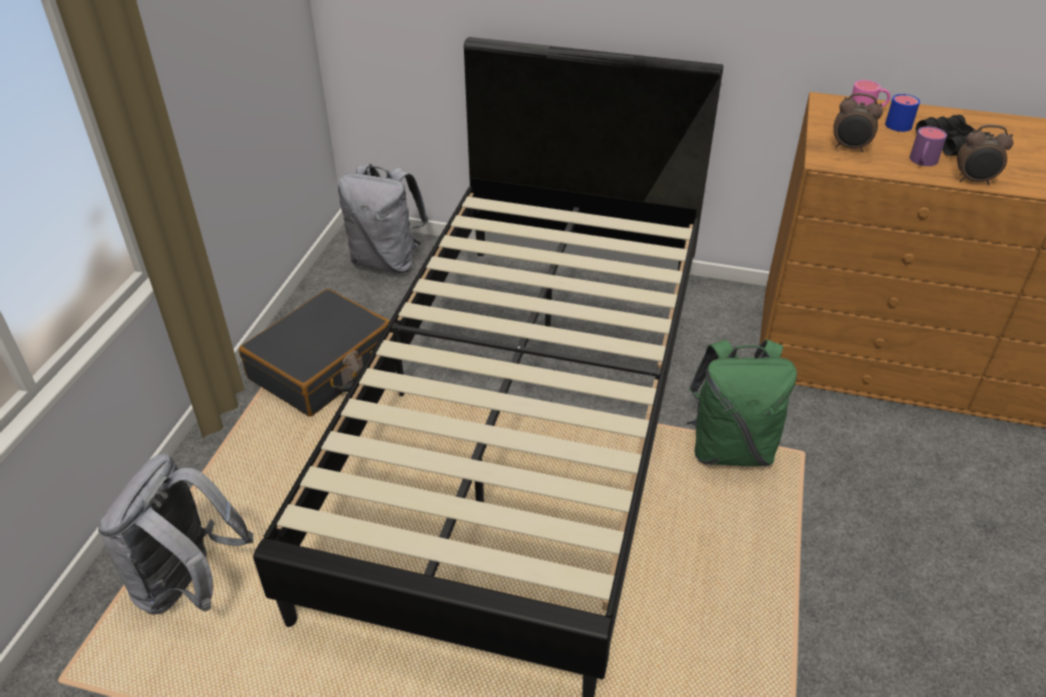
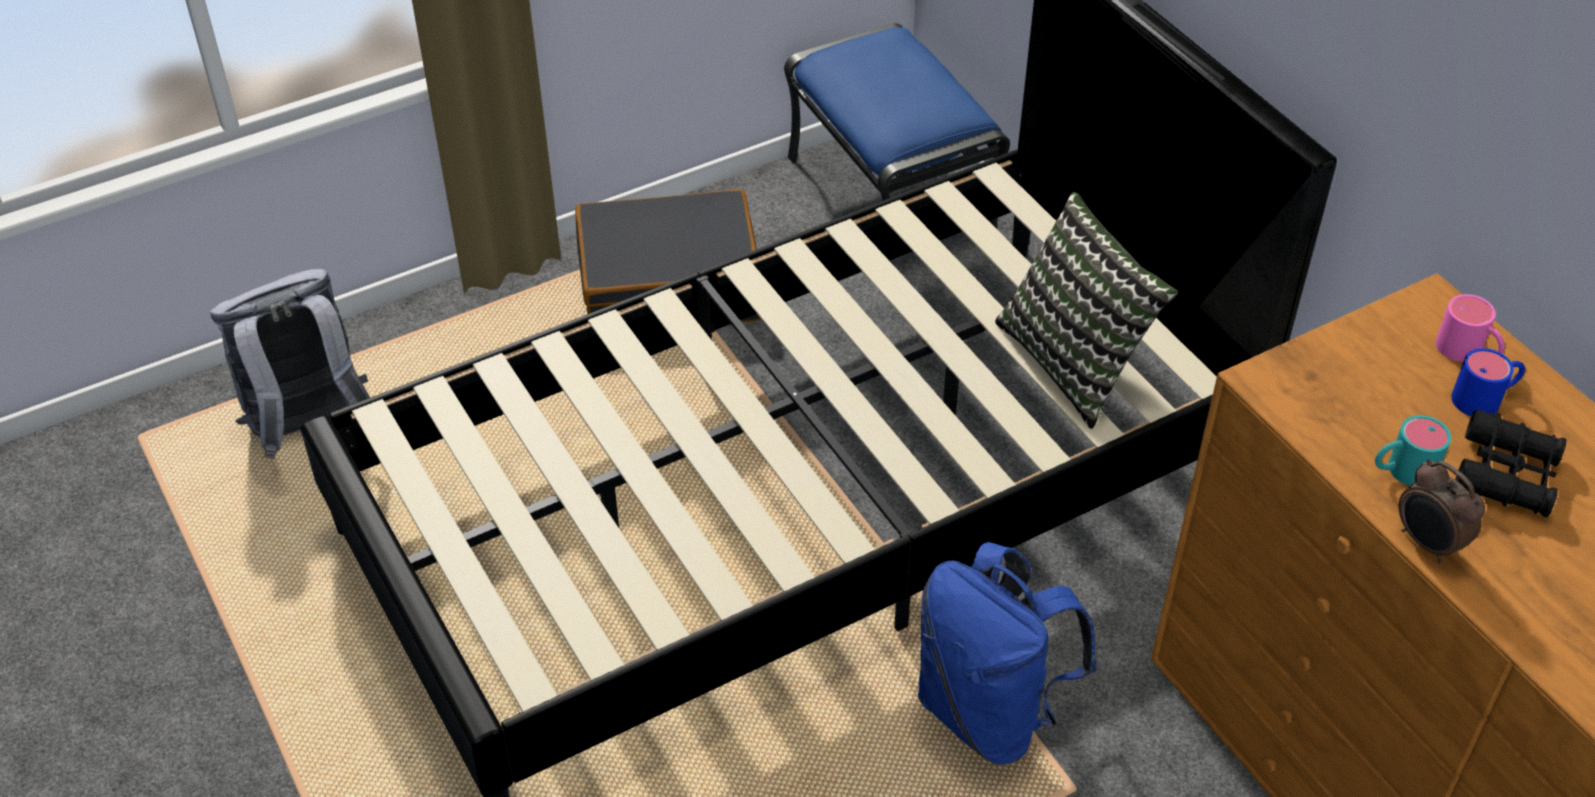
camera: 45 degrees right, 5 degrees up
grey backpack [338,163,428,273] -> blue ottoman [784,23,1010,229]
green backpack [687,340,797,466] -> blue backpack [918,542,1097,765]
alarm clock [833,93,883,152] -> none
purple mug [910,126,947,166] -> turquoise mug [1375,415,1451,486]
none -> pillow [995,192,1178,429]

